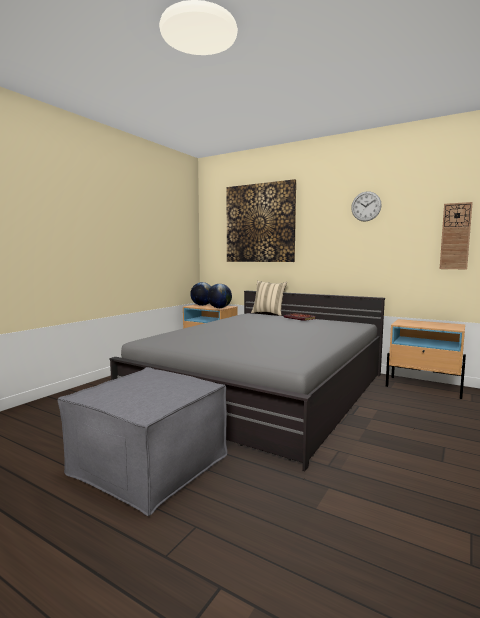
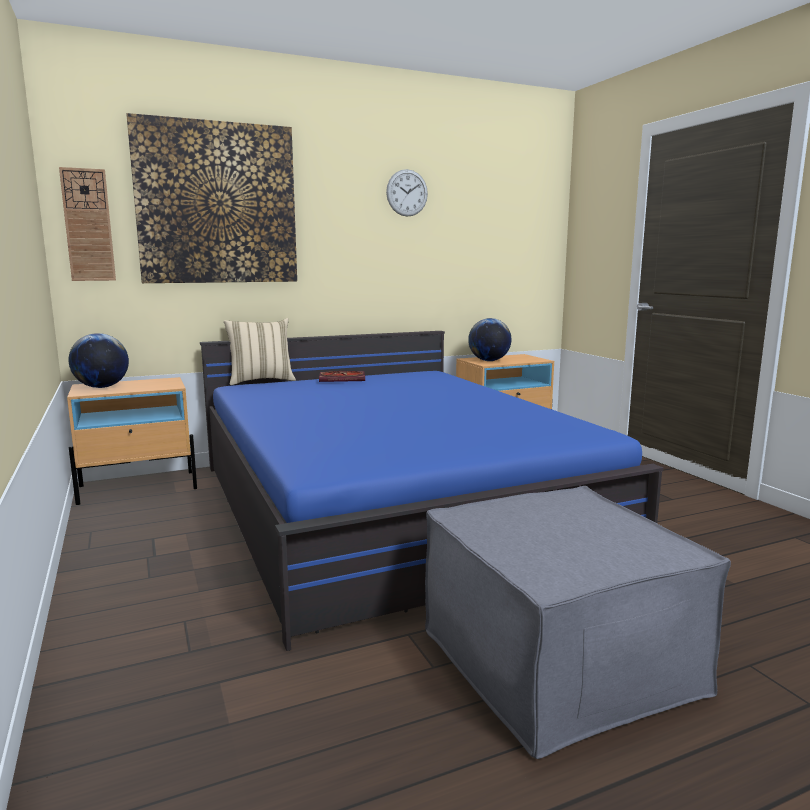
camera: 55 degrees left, 5 degrees up
grey bed [109,291,385,471] -> blue bed [200,331,663,651]
globe [207,284,232,308] -> globe moved to [468,318,511,361]
wall clock [440,202,473,269] -> wall clock moved to [59,167,116,281]

